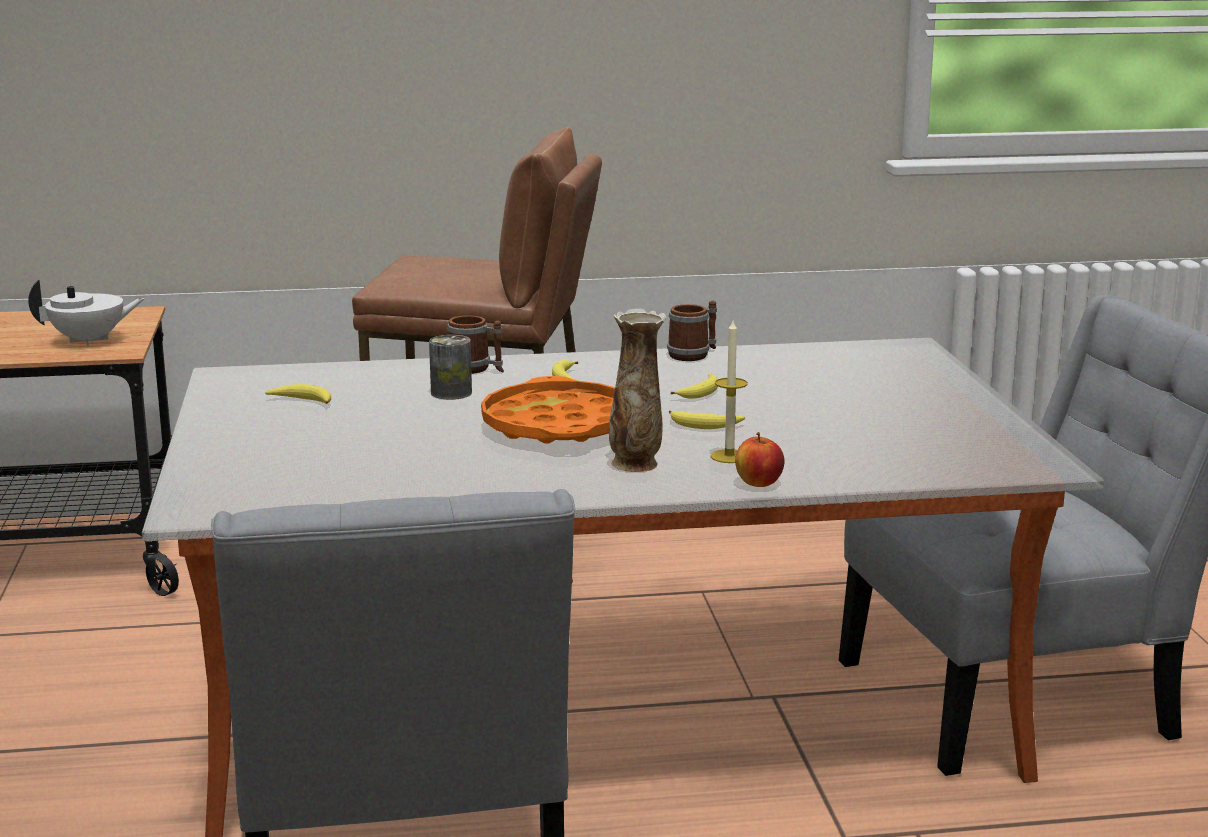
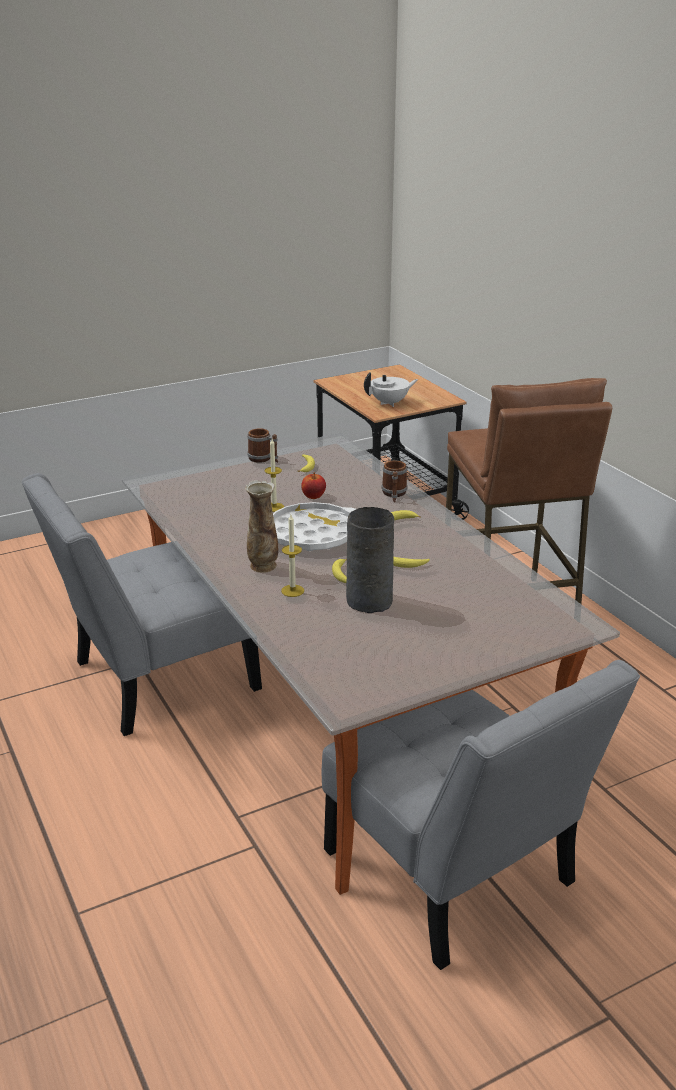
camera: 70 degrees right, 10 degrees up
white teapot [28,280,145,346] -> white teapot turned 75 degrees counterclockwise [364,372,418,407]
can [429,335,472,399] -> none
orange tray [481,376,615,443] -> white tray [273,502,356,551]
mug [667,301,717,361] -> mug moved to [248,428,278,463]
apple [735,432,785,487] -> apple moved to [301,472,326,499]
none -> candle [264,439,284,512]
none -> grey vase [346,507,394,613]

